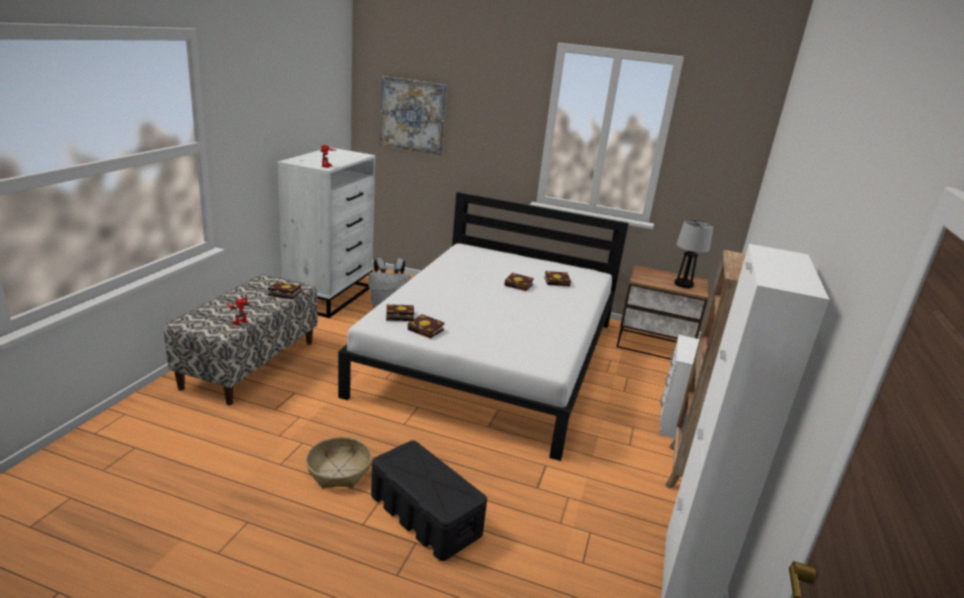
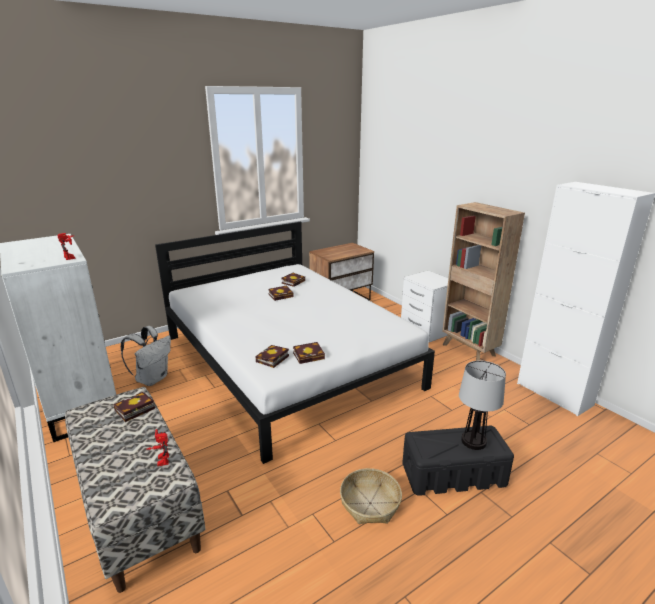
camera: 50 degrees left, 0 degrees up
picture [380,76,447,155] -> none
table lamp [674,219,713,288] -> table lamp moved to [459,361,506,450]

